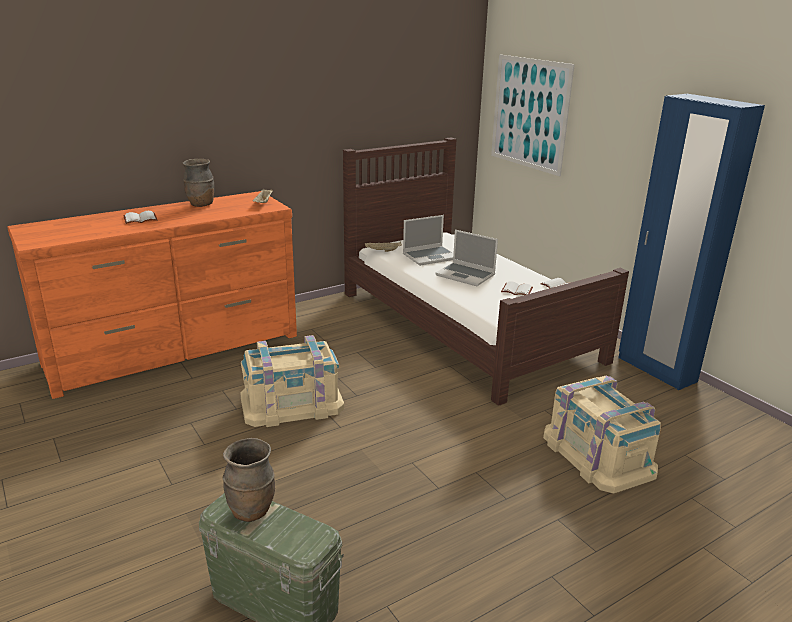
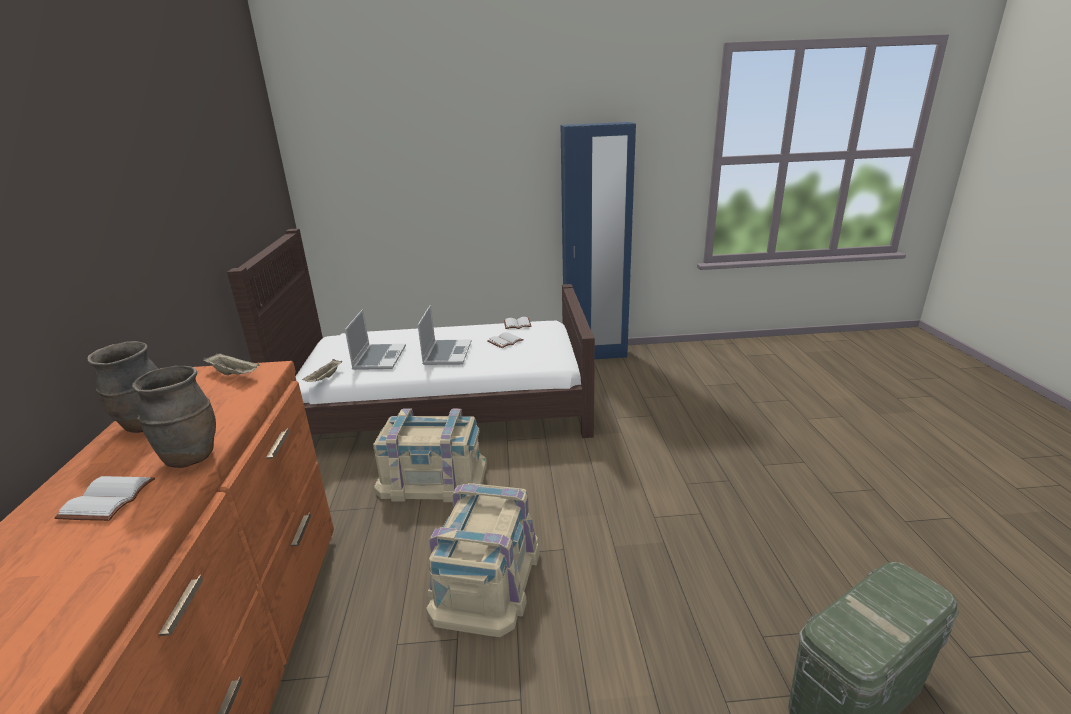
camera: 60 degrees left, 0 degrees up
brown vase [223,438,275,522] -> brown vase moved to [132,366,216,468]
laptop [435,230,498,286] -> laptop turned 60 degrees counterclockwise [418,305,471,365]
picture [491,55,575,176] -> none
beige storage box [543,375,661,493] -> beige storage box moved to [373,408,487,502]

